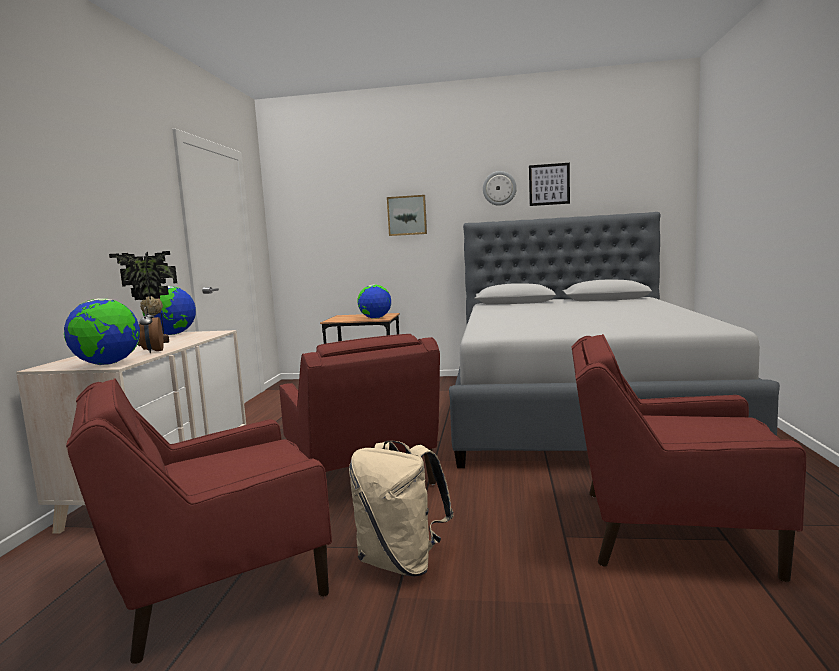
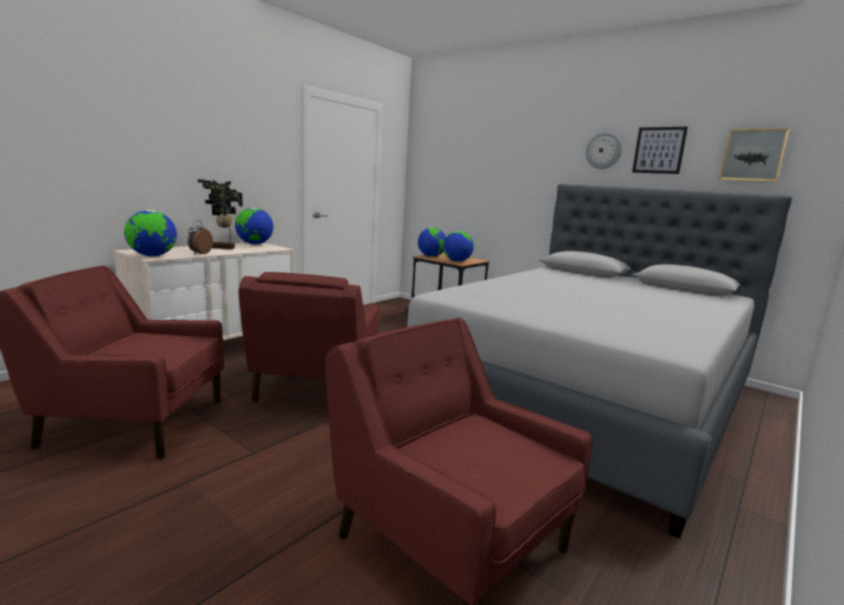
camera: 30 degrees right, 5 degrees up
beige backpack [349,440,454,577] -> none
picture [387,195,427,236] -> picture moved to [719,128,790,182]
none -> globe [418,227,446,257]

